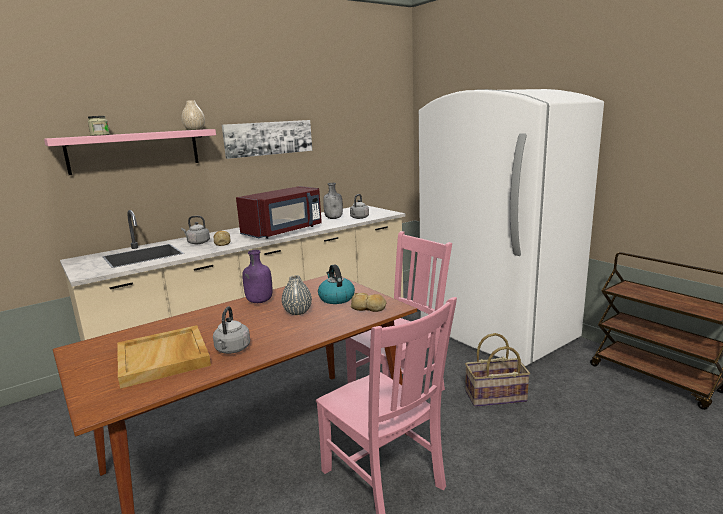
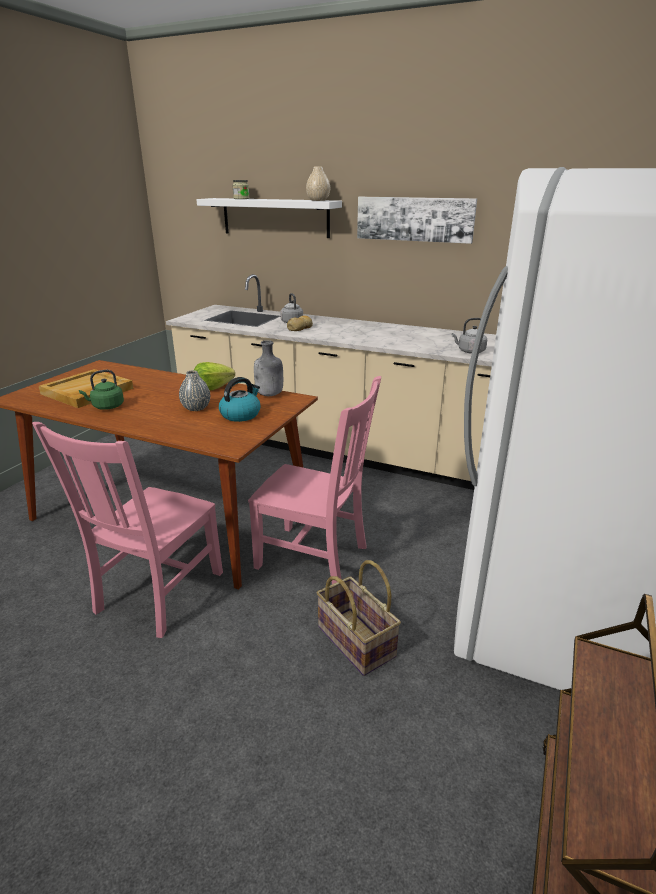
camera: 60 degrees right, 10 degrees up
pink shelf [44,129,216,175] -> white shelf [196,198,342,238]
grey kettle [213,306,250,354] -> green kettle [79,370,124,410]
red microwave [236,186,322,239] -> none
purple bottle [242,250,272,303] -> lettuce [194,362,235,390]
grey bottle [323,183,343,219] -> grey bottle moved to [254,340,283,396]
bread [350,293,386,312] -> none

